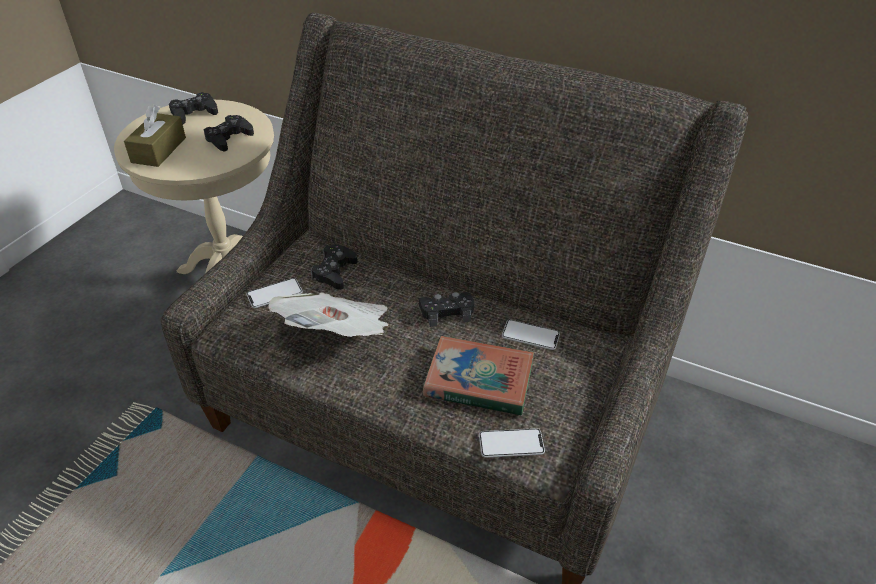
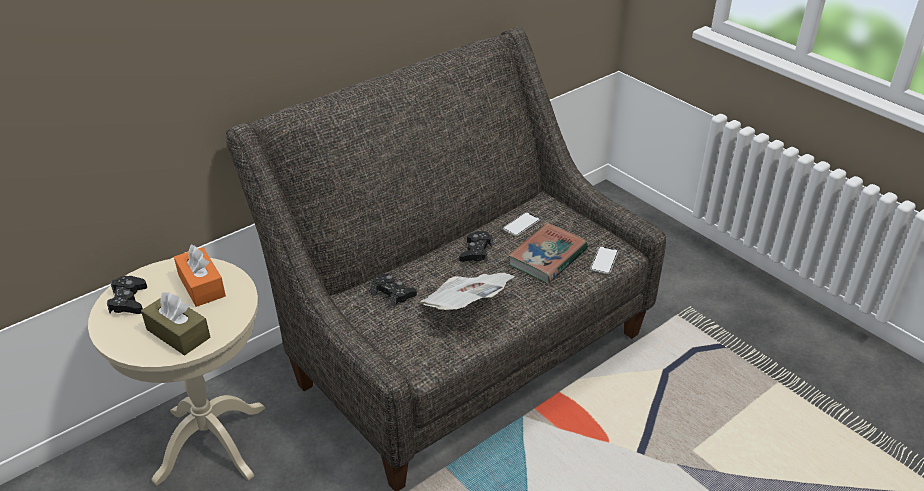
camera: 65 degrees left, 5 degrees down
black game controller [204,115,254,151] -> orange tissue box [174,245,226,307]
phone [246,278,303,308] -> none

